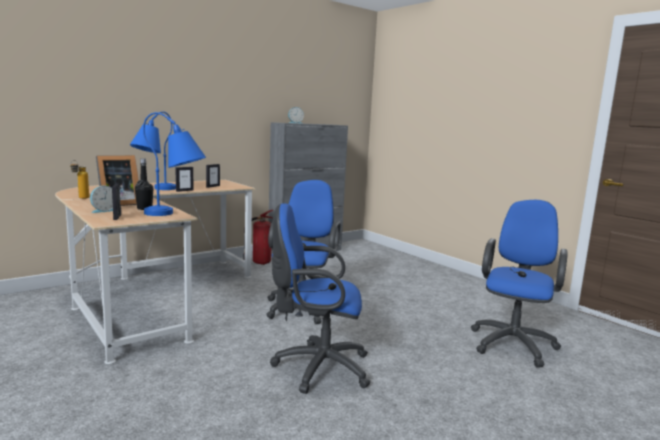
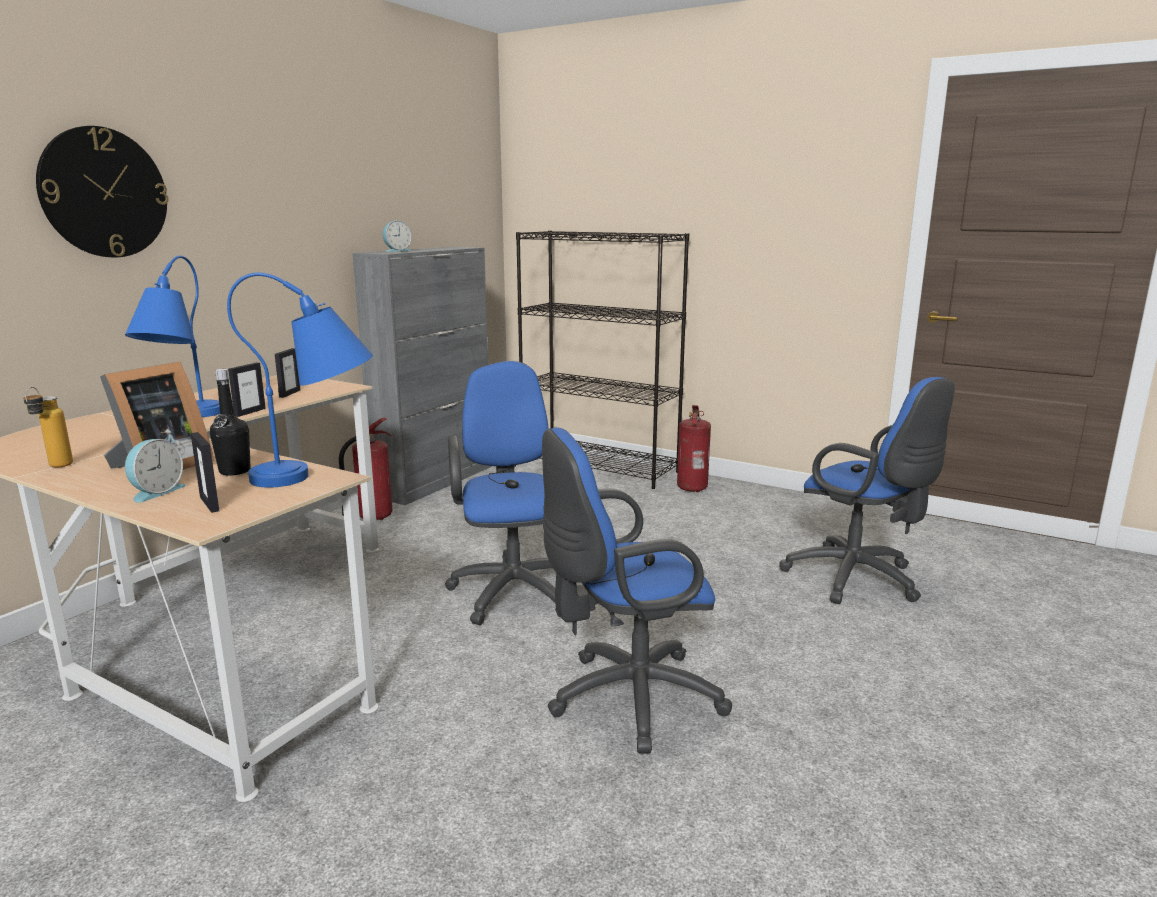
camera: 20 degrees left, 5 degrees up
blue office chair [471,200,568,368] -> blue office chair turned 135 degrees clockwise [779,377,955,604]
none -> wall clock [36,126,169,257]
none -> black bookcase [516,230,689,489]
none -> fire extinguisher [677,405,711,492]

